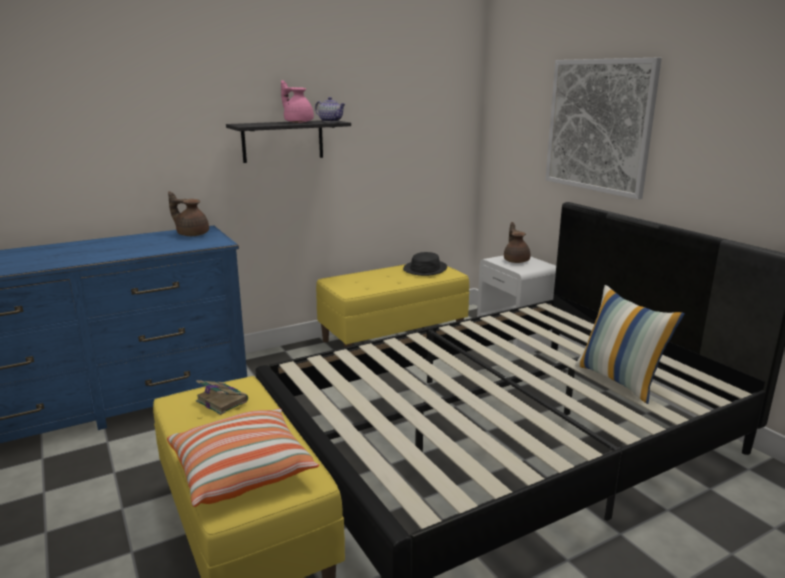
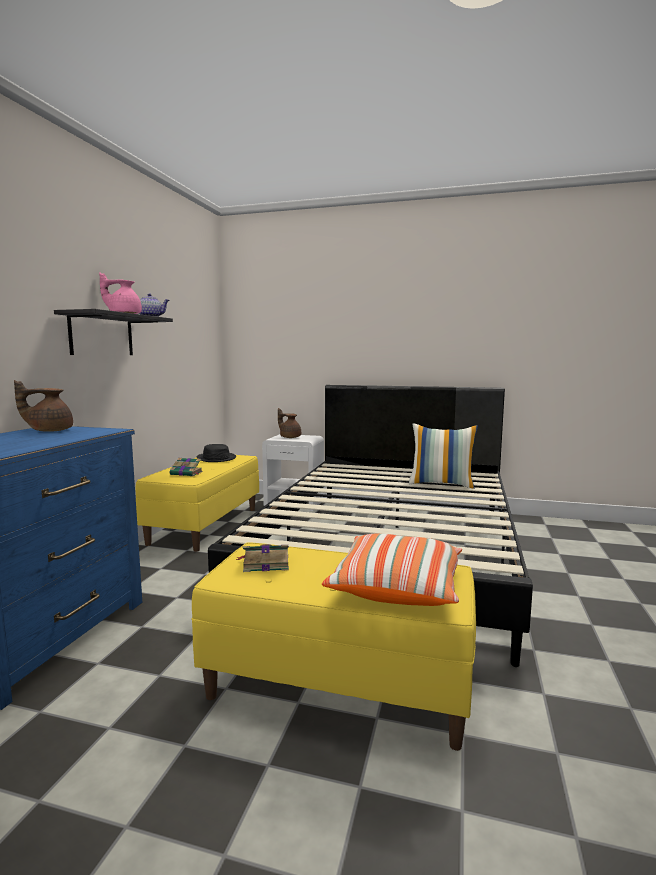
camera: 45 degrees left, 10 degrees down
picture [546,58,662,199] -> none
none -> book [170,458,203,476]

